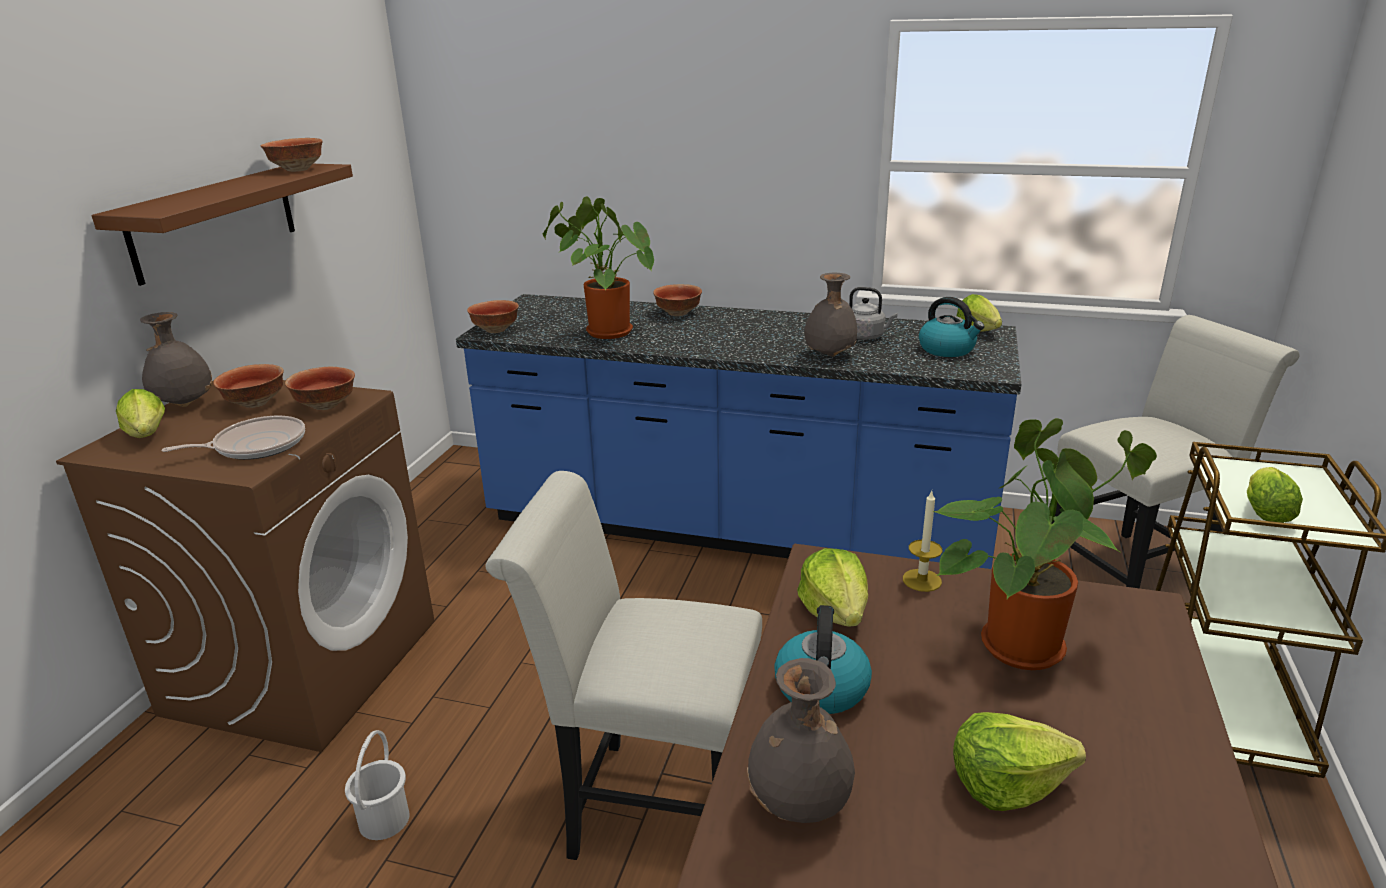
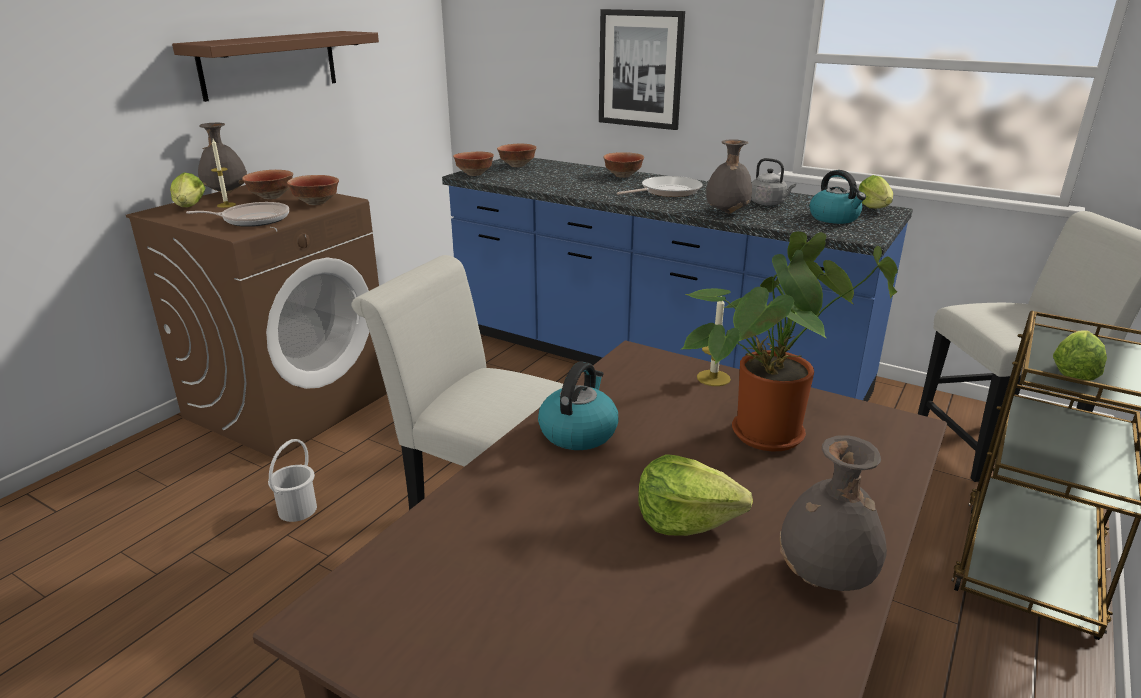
camera: 15 degrees right, 0 degrees up
bowl [261,138,323,172] -> bowl moved to [497,144,536,167]
potted plant [543,196,654,339] -> none
grey vase [747,658,855,823] -> grey vase moved to [780,435,887,591]
lettuce [797,548,868,627] -> none
none -> candle [211,139,236,208]
none -> picture [599,9,685,130]
none -> frying pan [617,176,703,197]

